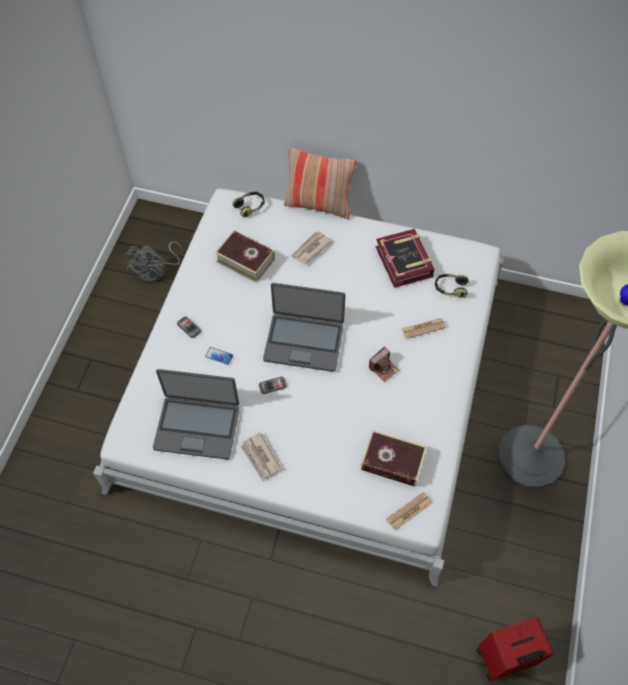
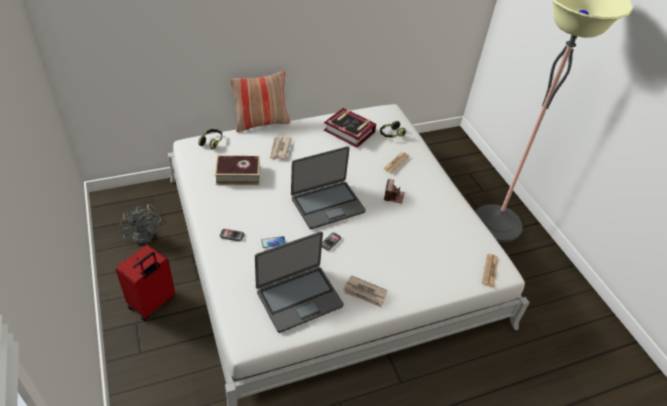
camera: 40 degrees left, 15 degrees down
book [361,430,427,487] -> none
red suitcase [477,617,554,681] -> red suitcase moved to [116,245,175,321]

